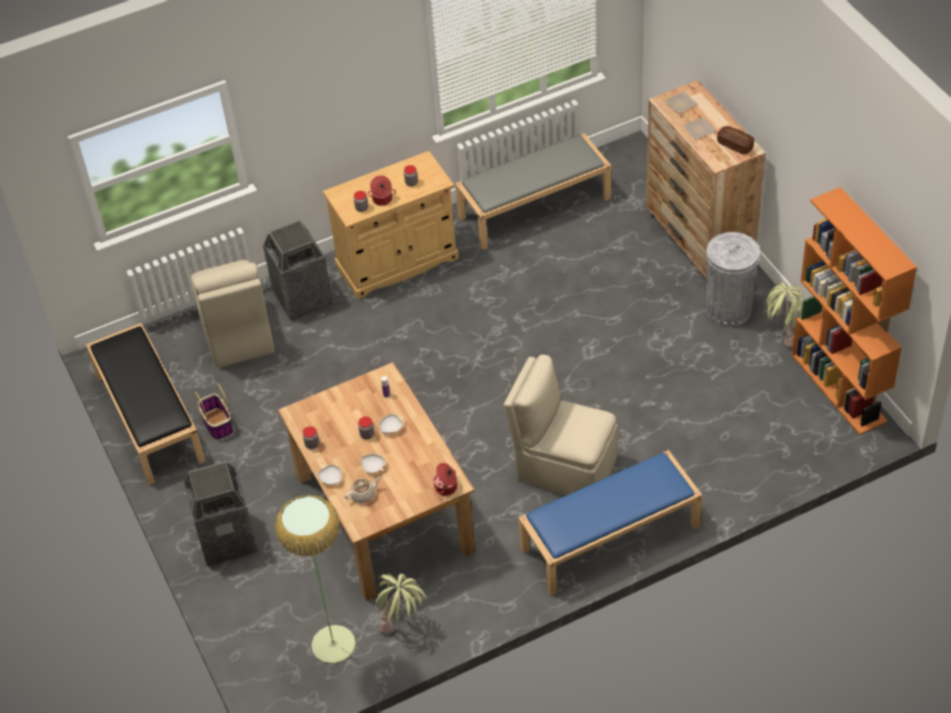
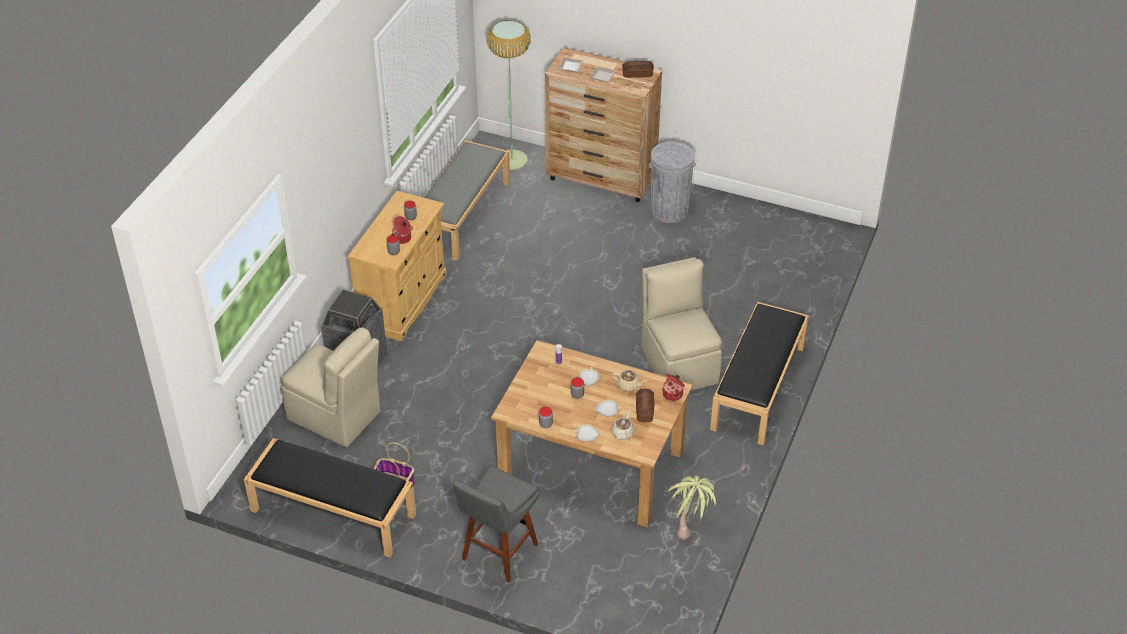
camera: 45 degrees left, 5 degrees down
trash can [183,461,258,566] -> grey stool [453,466,539,582]
floor lamp [275,495,356,664] -> floor lamp moved to [487,20,531,170]
beige chair [503,354,618,496] -> beige chair turned 90 degrees clockwise [642,257,722,391]
blue bench [518,450,702,596] -> black bench [710,302,809,445]
potted plant [764,282,805,348] -> none
orange bookcase [792,187,917,435] -> none
none -> beige teapot [612,370,647,391]
none -> bread [636,389,654,422]

